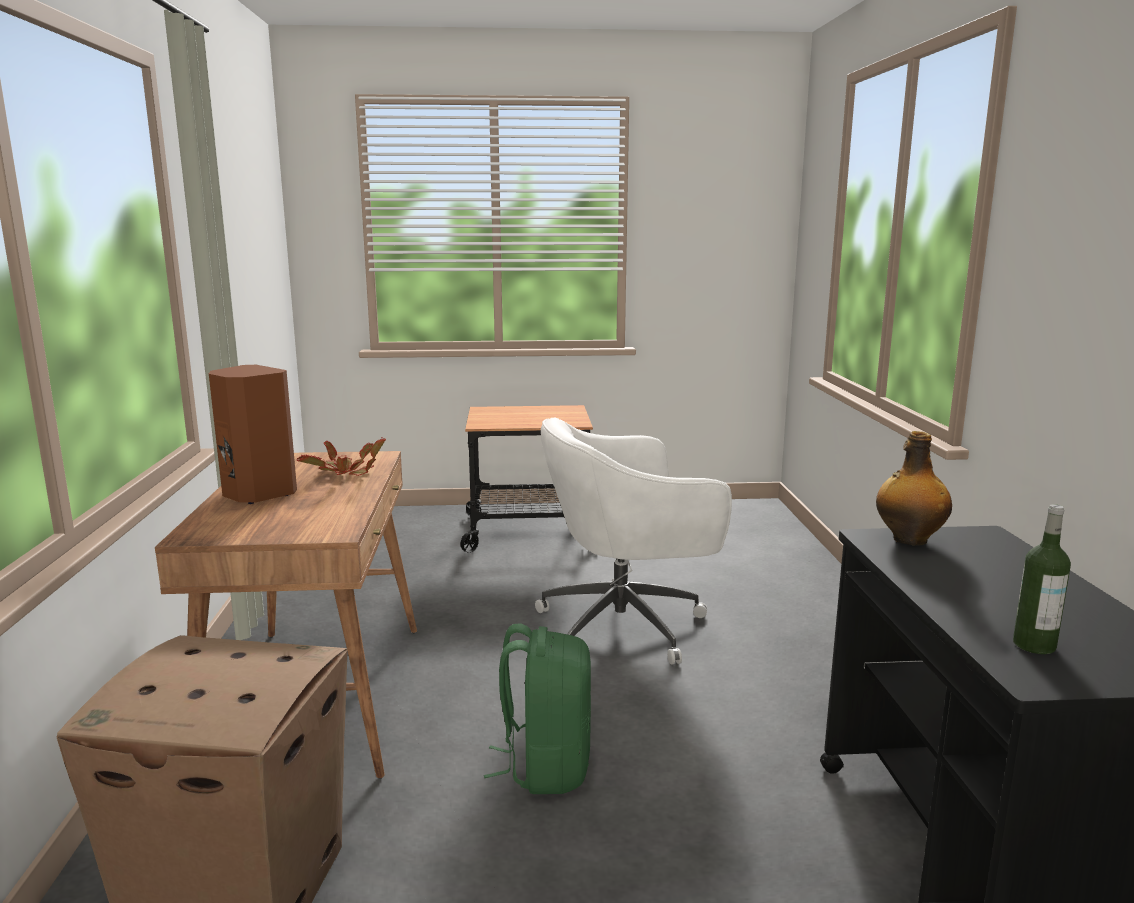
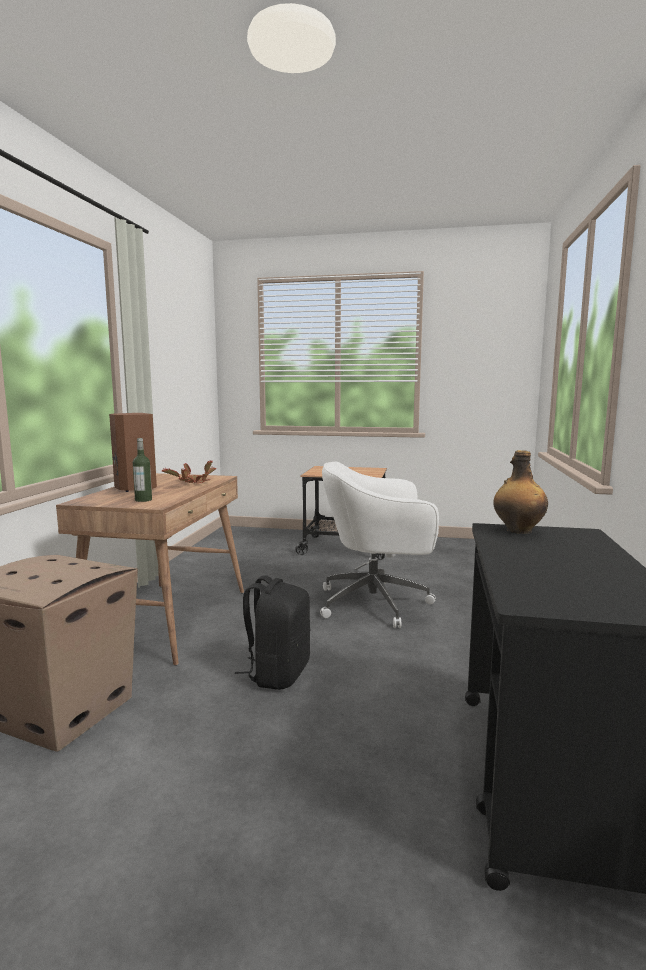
camera: 15 degrees right, 5 degrees down
green backpack [484,624,591,794] -> black backpack [235,575,310,690]
bottle [1013,504,1071,654] -> bottle moved to [133,438,152,502]

